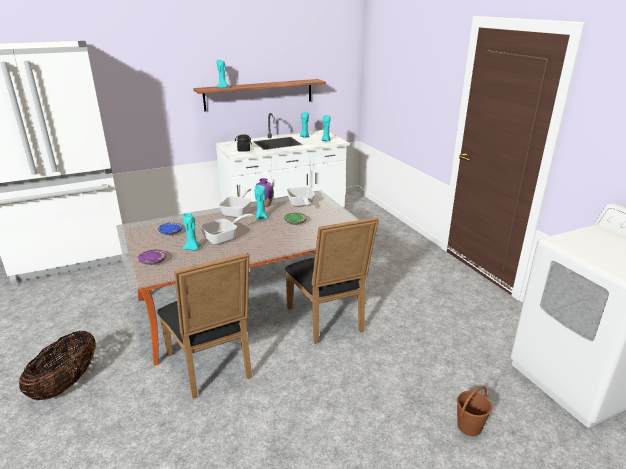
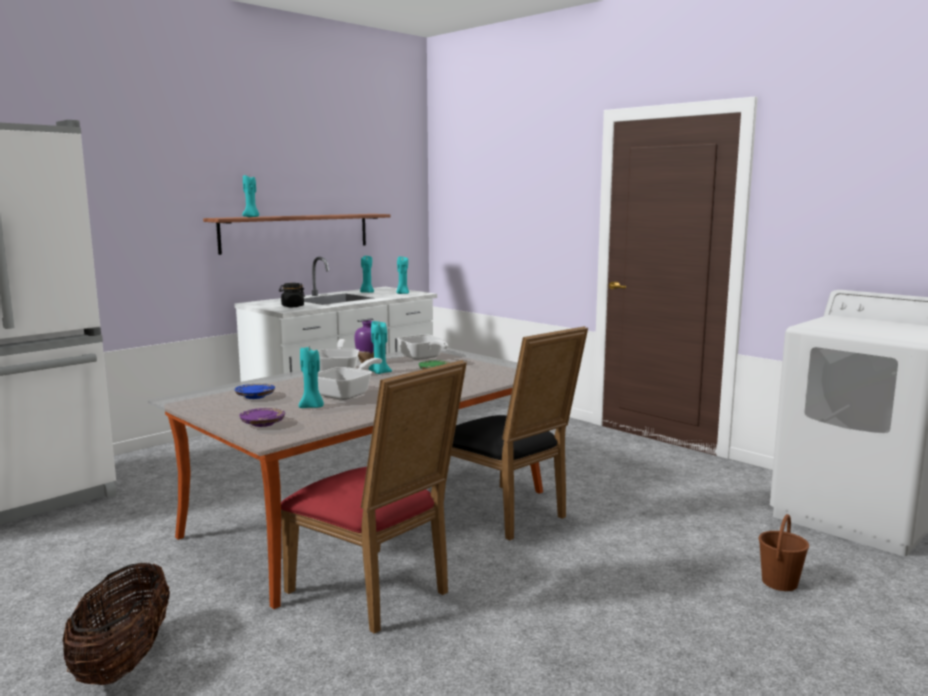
camera: 20 degrees left, 15 degrees down
black chair [157,253,252,399] -> red chair [281,360,467,634]

